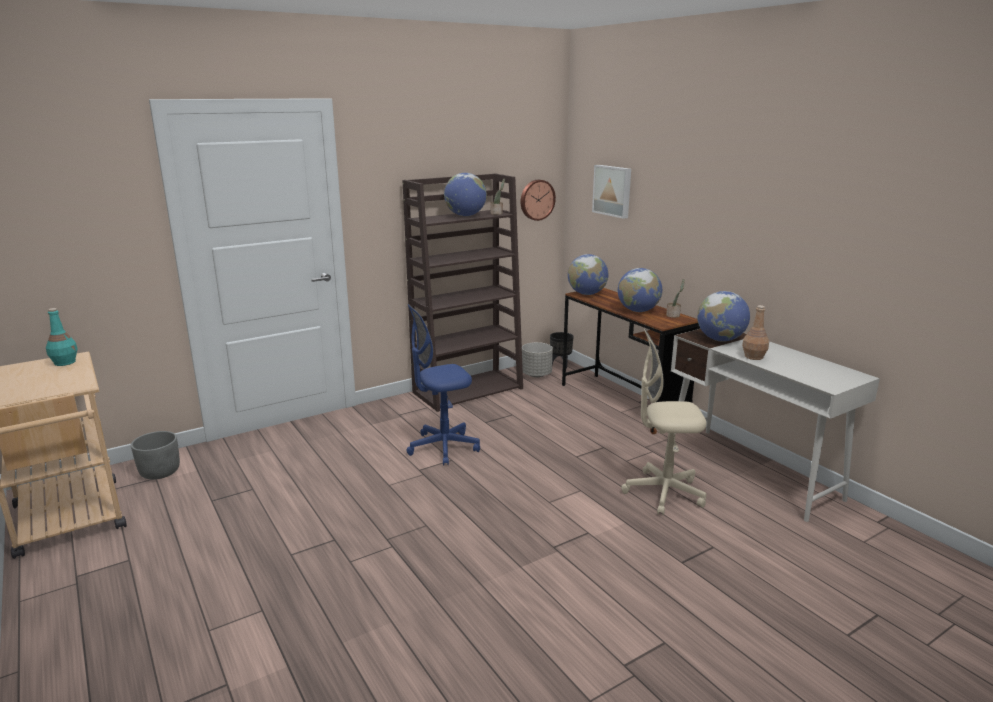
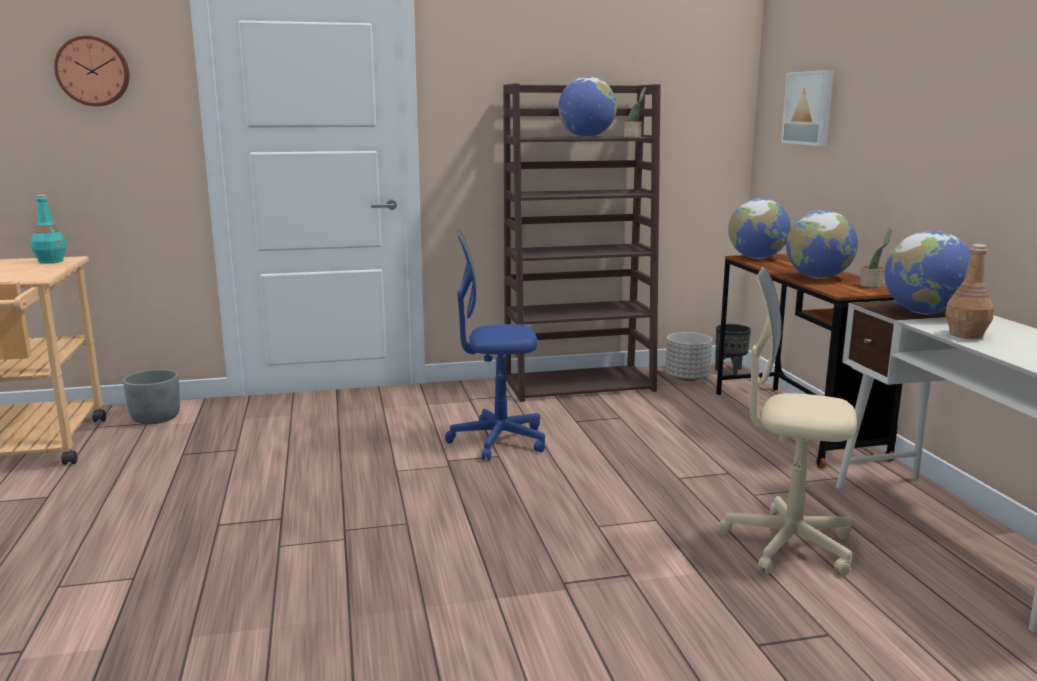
camera: 20 degrees right, 5 degrees down
wall clock [520,180,556,221] -> wall clock moved to [54,36,129,106]

